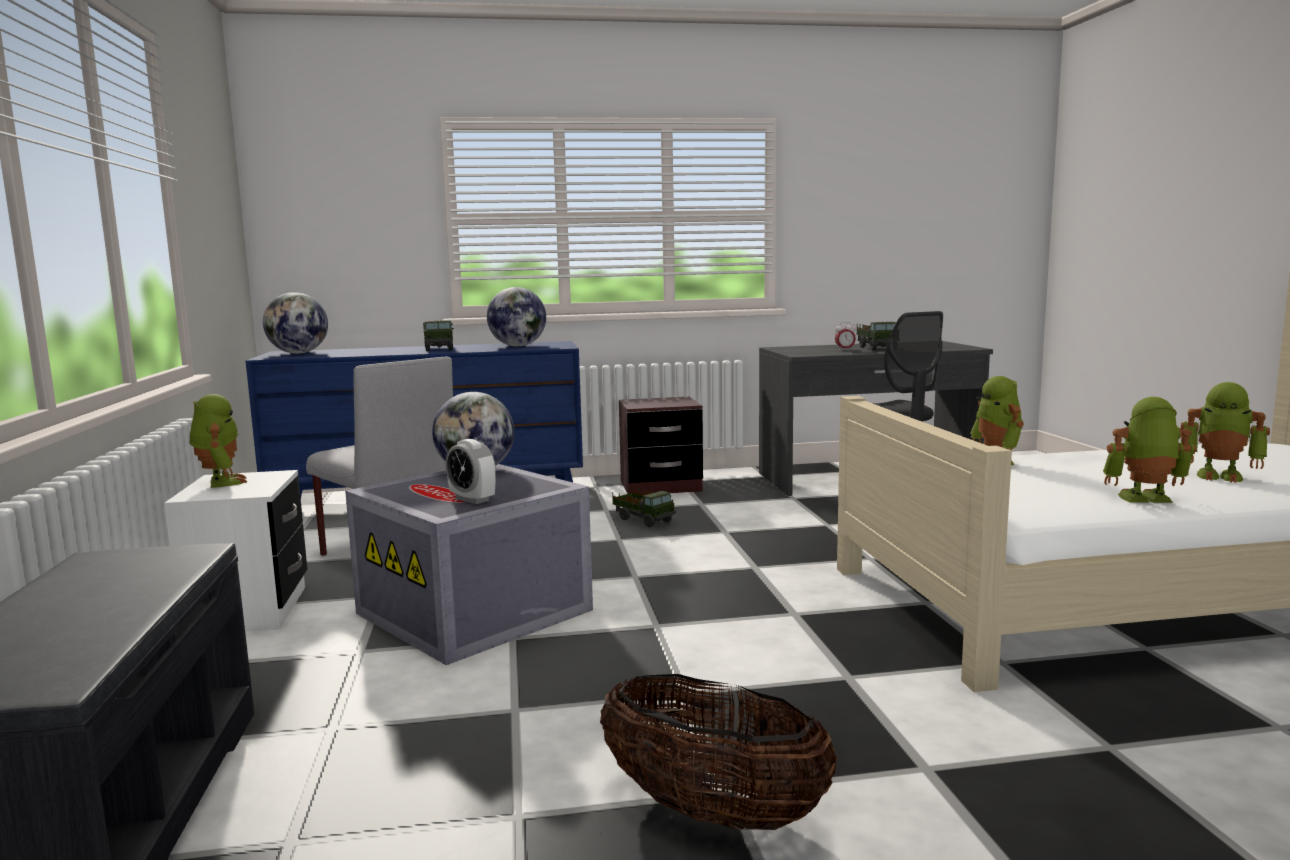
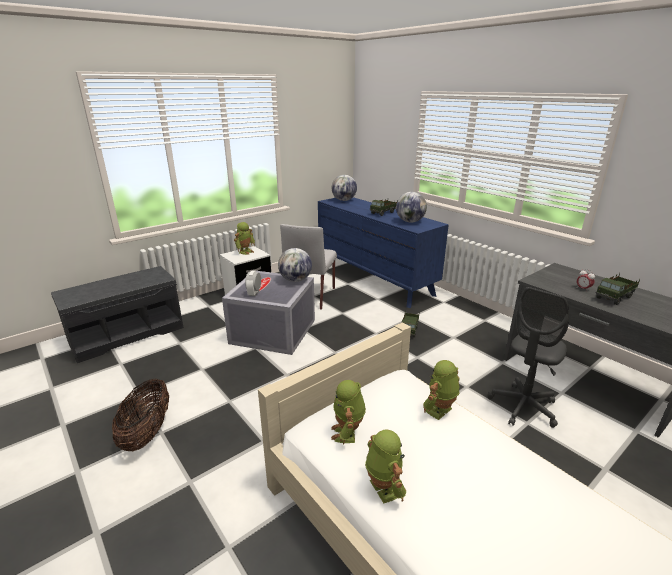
camera: 60 degrees right, 15 degrees up
brown nightstand [619,397,703,494] -> none
toy robot [1181,382,1270,483] -> toy robot moved to [331,380,366,444]

